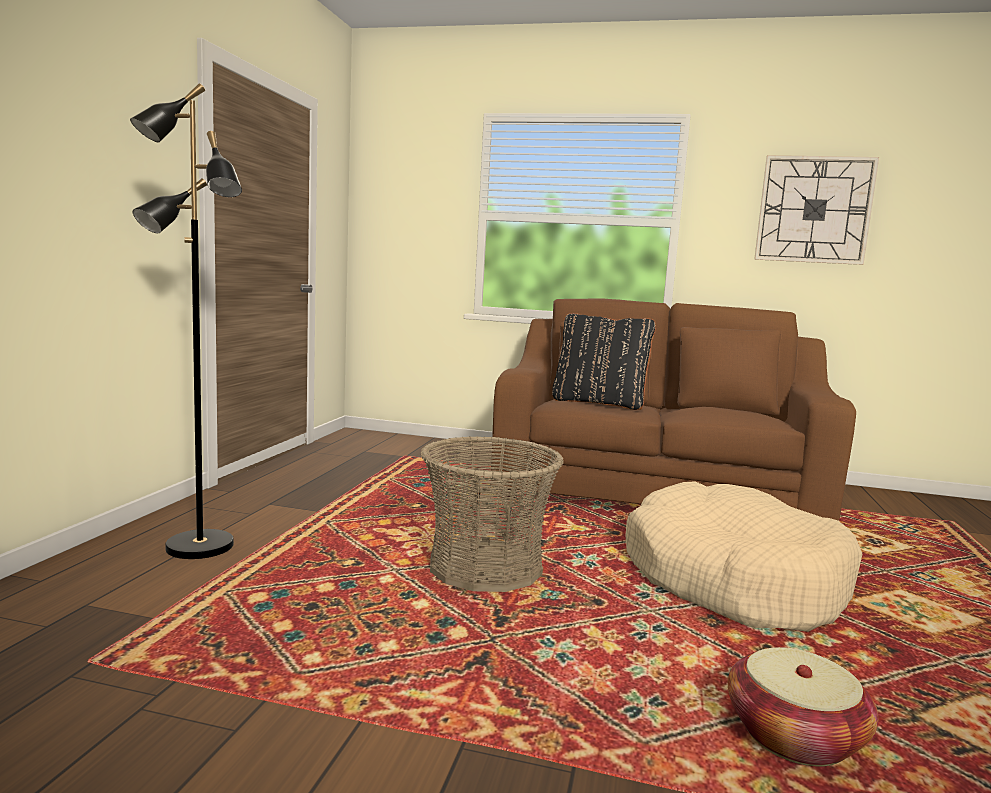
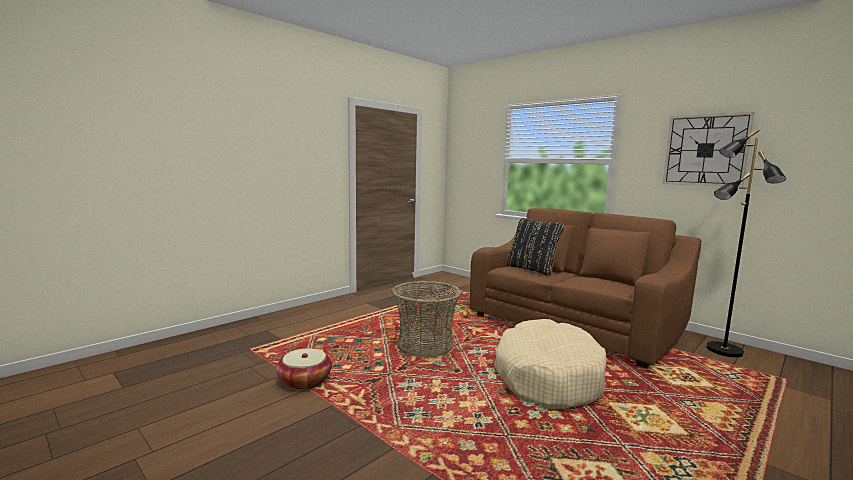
camera: 30 degrees right, 0 degrees up
black floor lamp [130,83,242,559] -> black floor lamp moved to [706,128,786,357]
basket [728,647,878,767] -> basket moved to [276,348,332,390]

